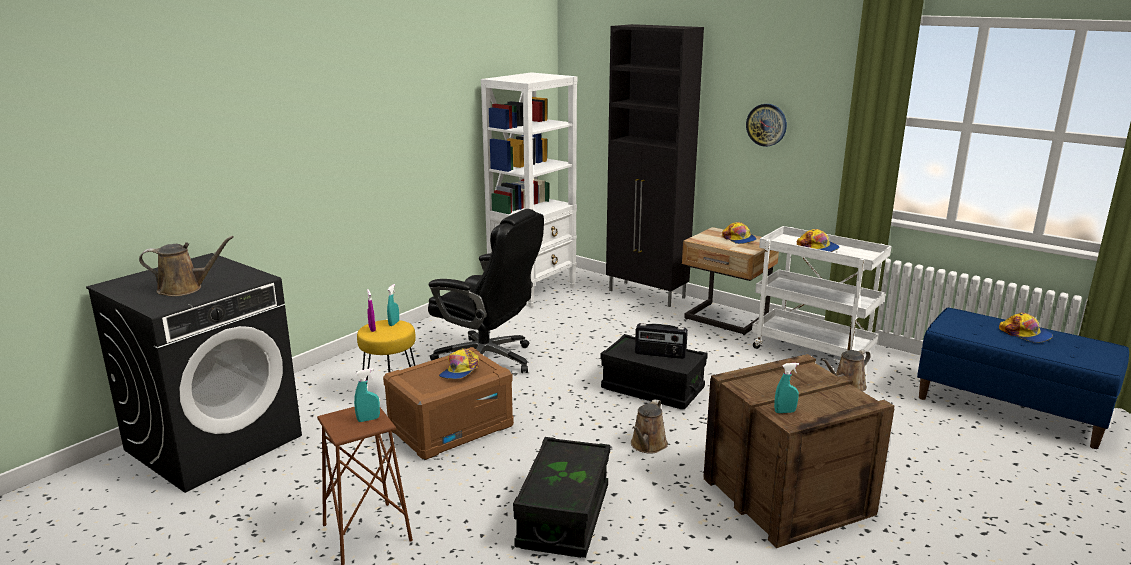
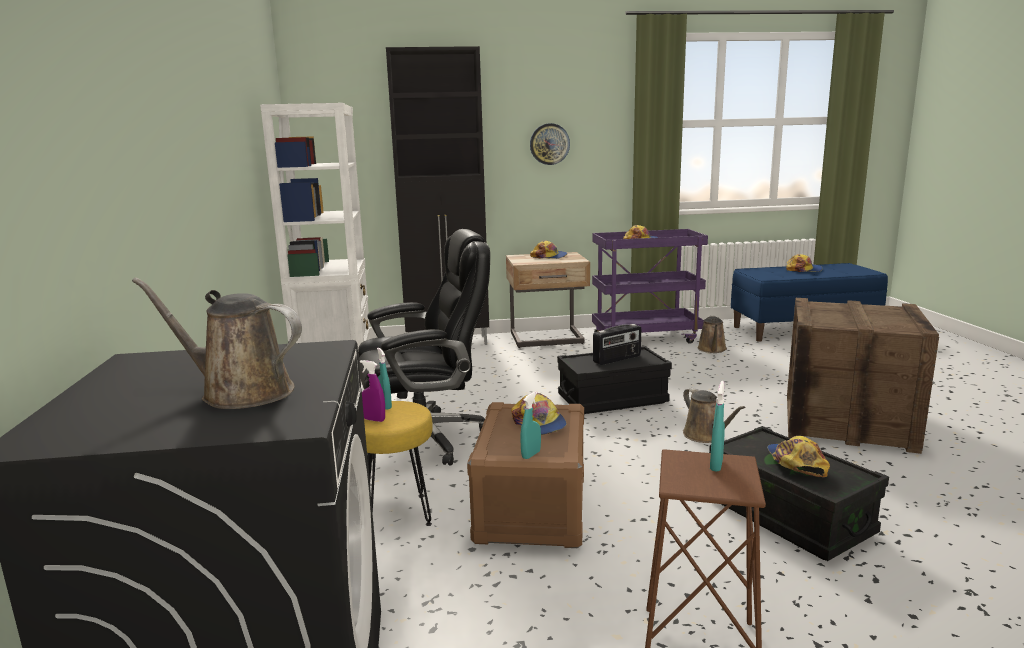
camera: 45 degrees left, 5 degrees down
brown watering can [139,236,234,296] -> brown watering can turned 105 degrees counterclockwise [132,278,302,409]
white cart [752,226,891,365] -> purple cart [592,229,708,344]
turquoise spray bottle [774,363,799,413] -> turquoise spray bottle moved to [520,392,541,459]
none -> cap [767,436,830,477]

